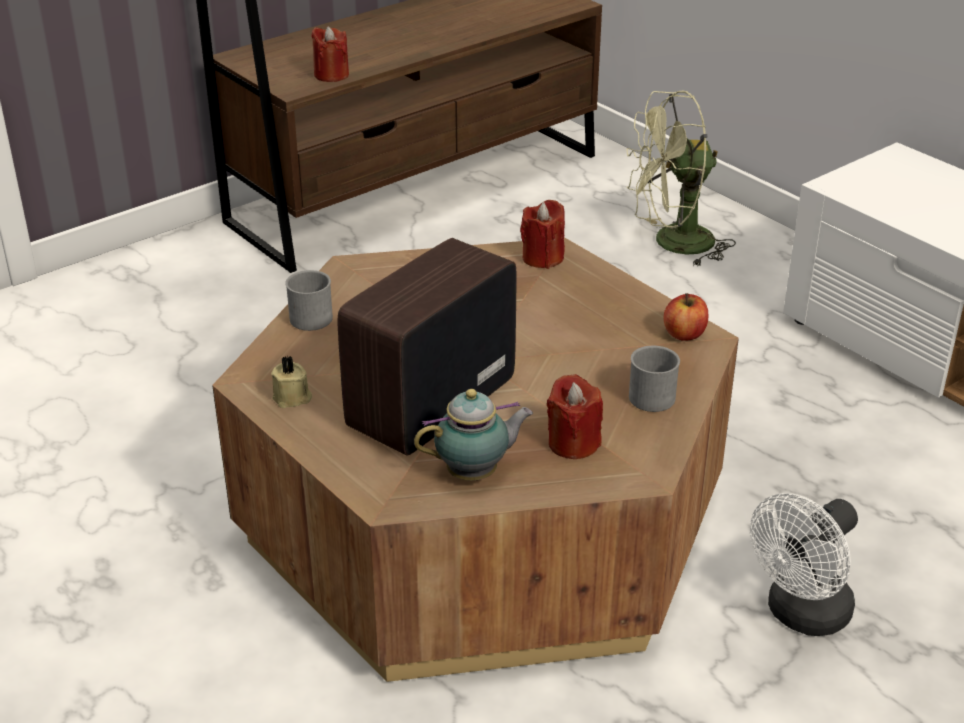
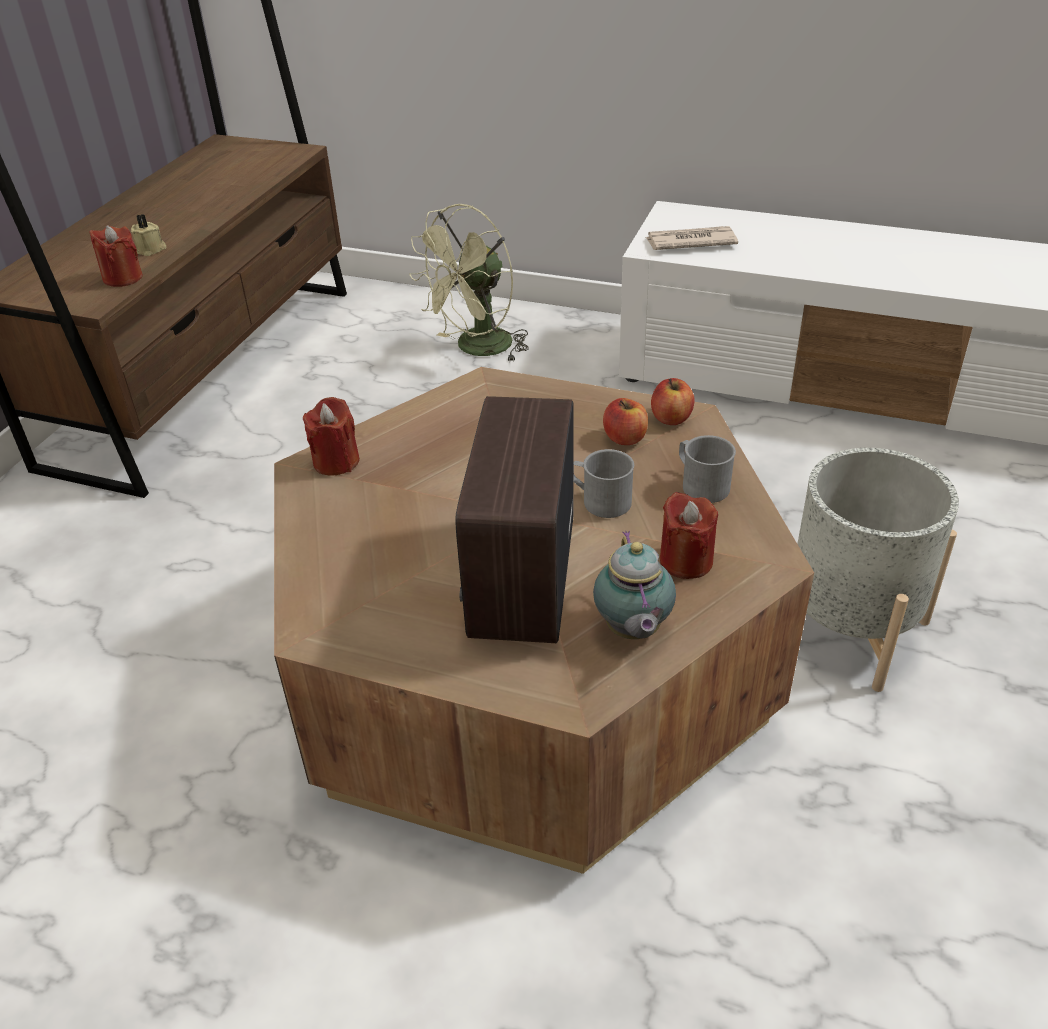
camera: 30 degrees left, 5 degrees up
beige candle [271,356,312,408] -> beige candle moved to [131,214,166,256]
grey mug [285,270,333,331] -> grey mug moved to [573,449,634,518]
teapot [414,389,533,481] -> teapot turned 135 degrees clockwise [593,531,676,639]
red candle [520,200,565,269] -> red candle moved to [303,397,360,476]
white fan [750,493,858,636] -> grey planter [797,448,959,692]
none -> apple [603,398,648,445]
none -> newspaper [645,226,738,250]

